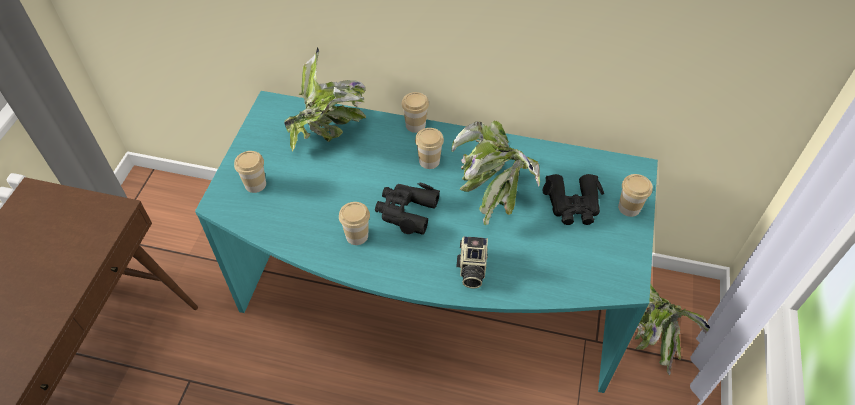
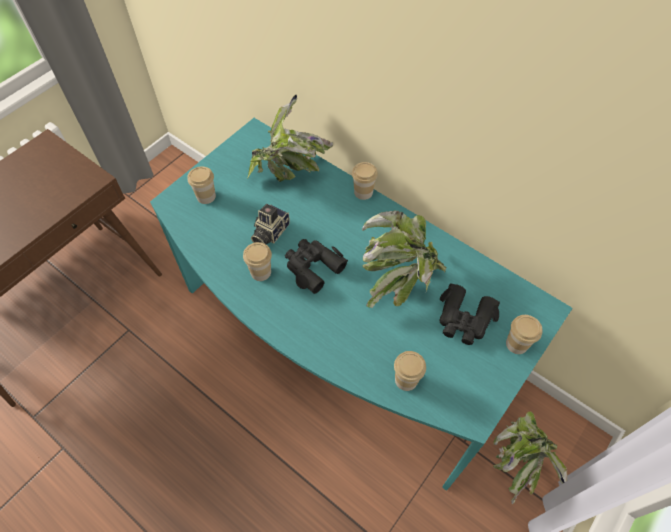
camera: 25 degrees right, 5 degrees up
cup [415,128,444,169] -> cup moved to [394,351,426,391]
camera [456,237,488,288] -> camera moved to [251,204,290,244]

